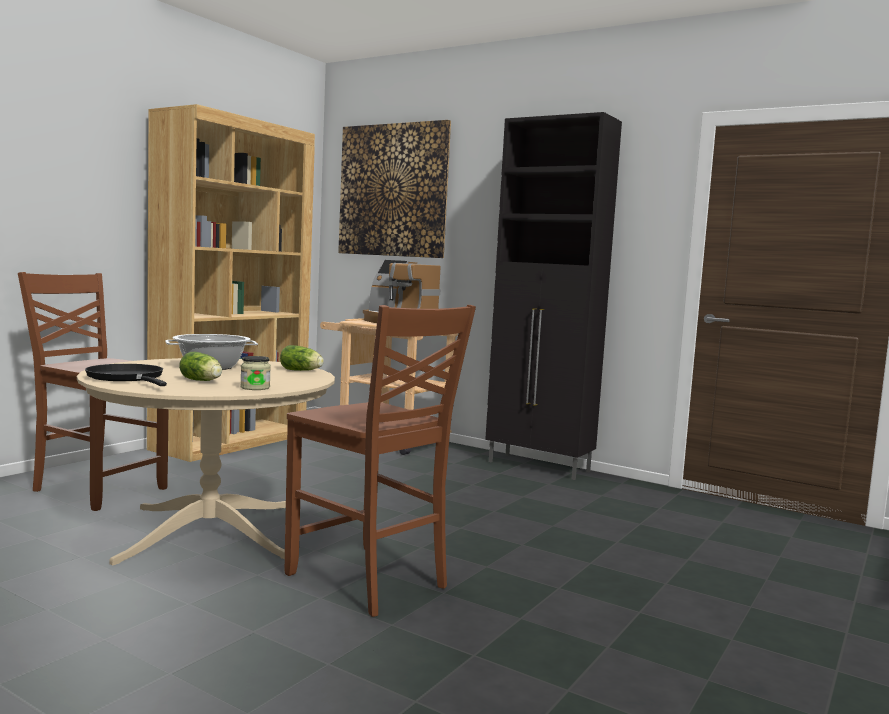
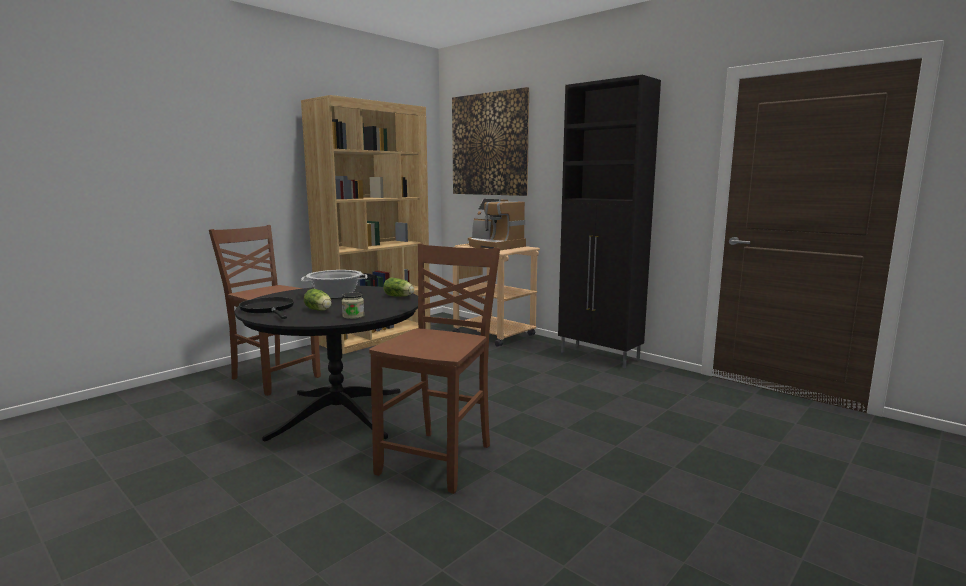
camera: 10 degrees right, 5 degrees up
beige dining table [77,358,335,566] -> black dining table [234,286,418,442]
brown chair [284,305,476,617] -> brown chair turned 120 degrees counterclockwise [369,244,500,494]

